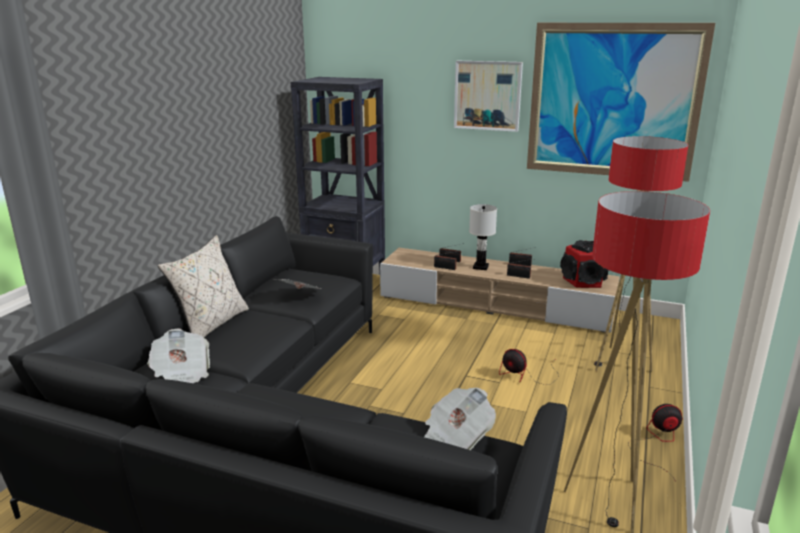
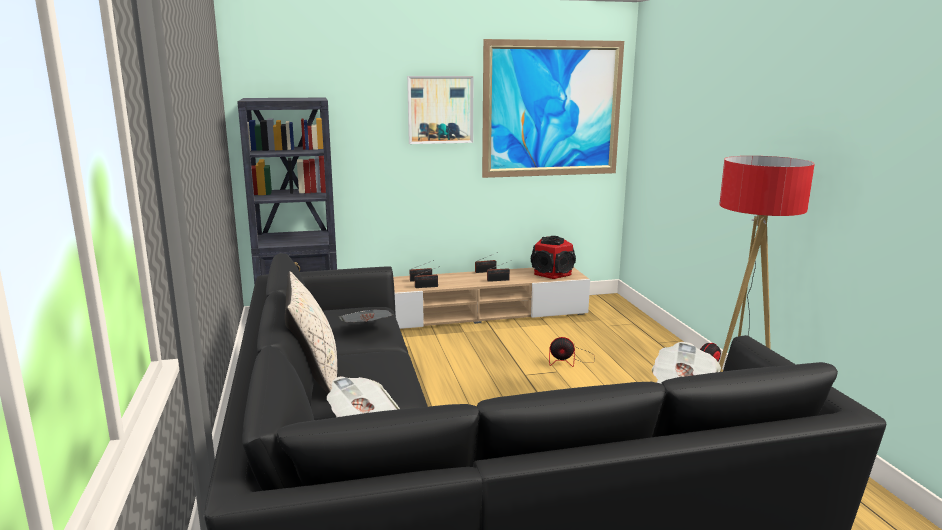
camera: 35 degrees left, 5 degrees down
white table lamp [469,204,497,270] -> none
floor lamp [594,136,688,372] -> none

